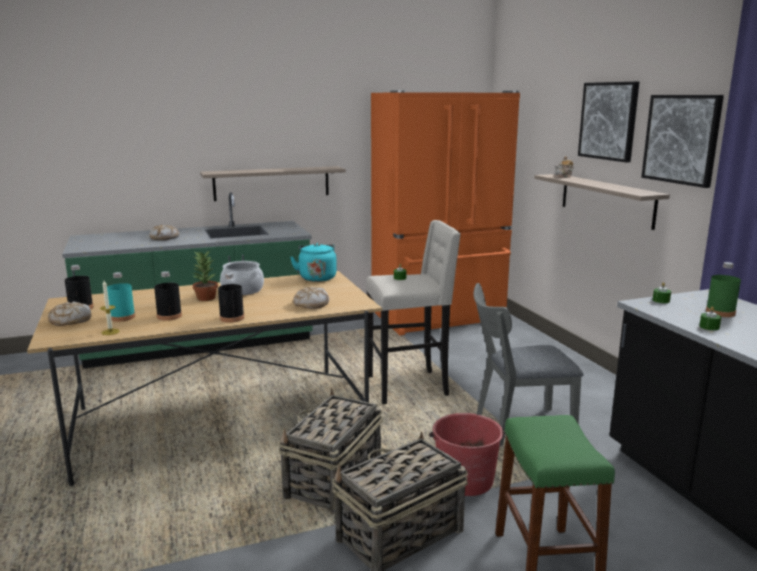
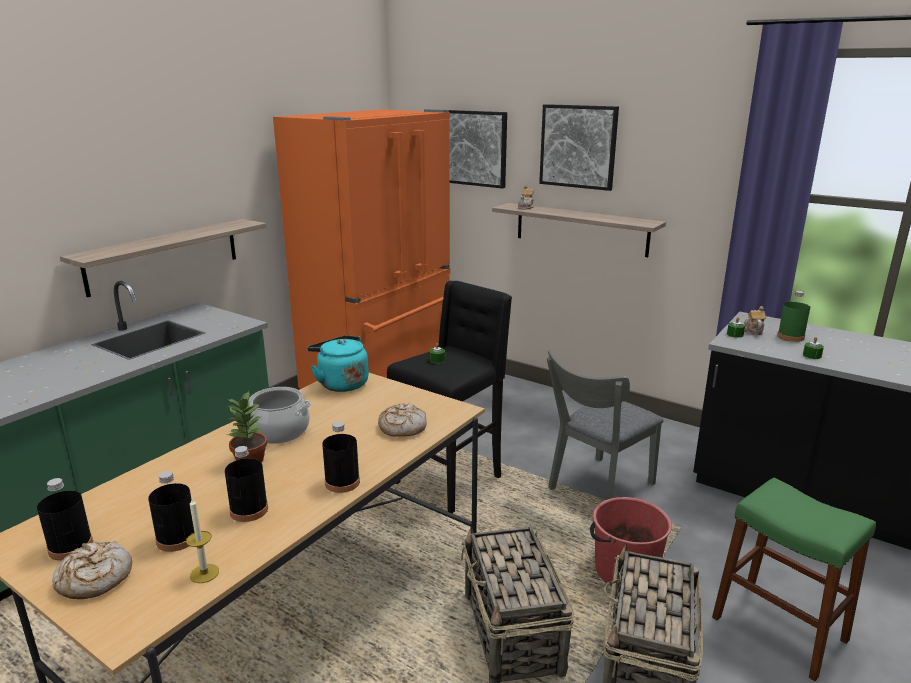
camera: 35 degrees left, 5 degrees up
turquoise bottle [107,272,135,322] -> black bottle [148,471,194,552]
bread [149,224,180,240] -> none
beige stool [366,220,461,404] -> black stool [387,281,512,513]
picture [641,95,724,188] -> picture moved to [449,110,507,189]
none -> teapot [744,306,766,335]

